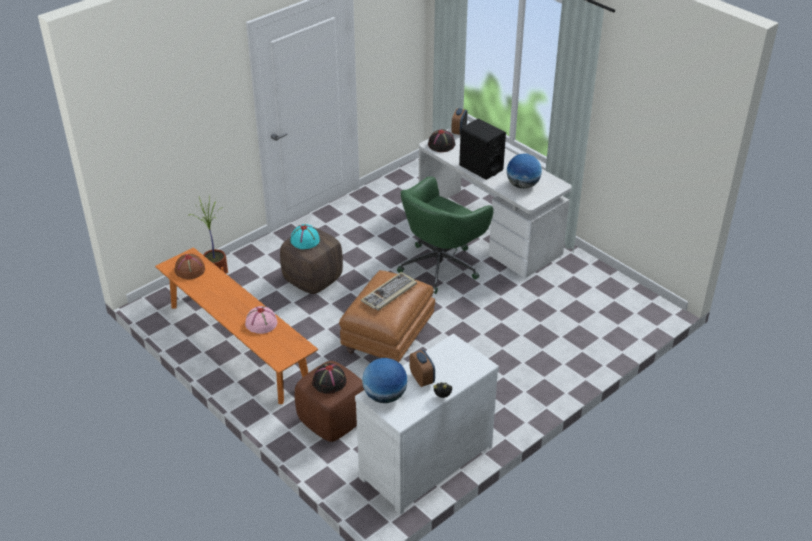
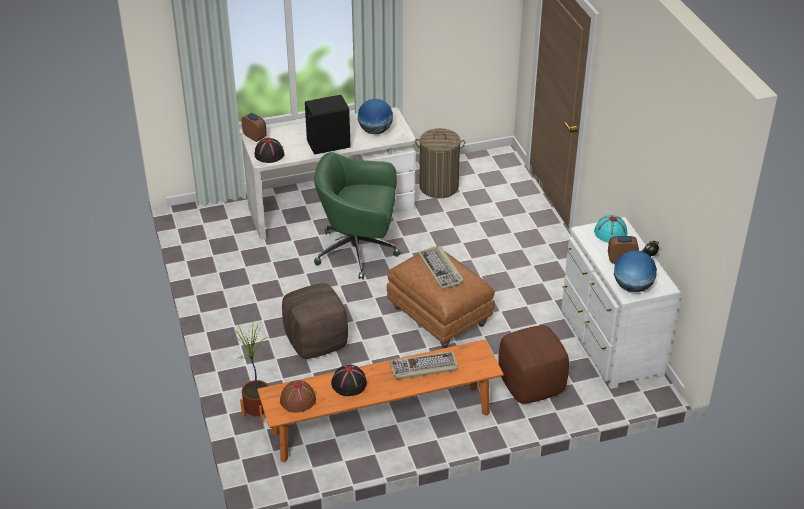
camera: 65 degrees left, 0 degrees up
pink hat [245,306,277,334] -> keyboard [389,351,458,380]
turquoise hat [291,224,320,249] -> turquoise hat moved to [594,215,627,243]
black hat [312,363,347,394] -> black hat moved to [331,364,367,396]
green office chair [397,176,494,294] -> green office chair turned 120 degrees clockwise [314,152,401,279]
none -> laundry basket [416,128,465,198]

